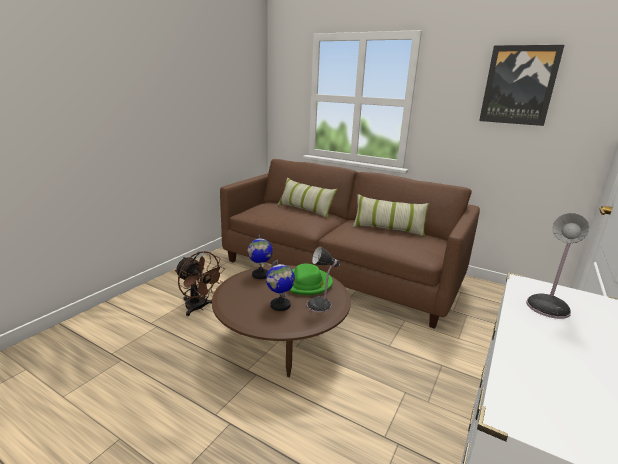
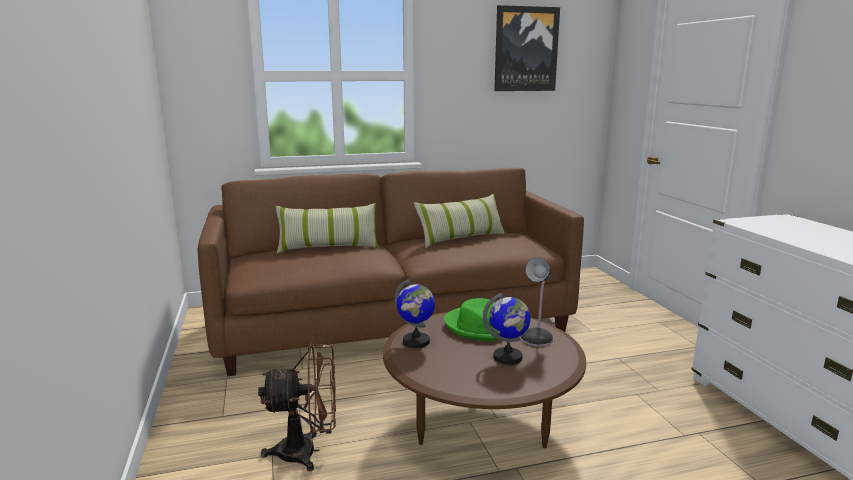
camera: 45 degrees left, 5 degrees down
table lamp [526,213,589,319] -> none

